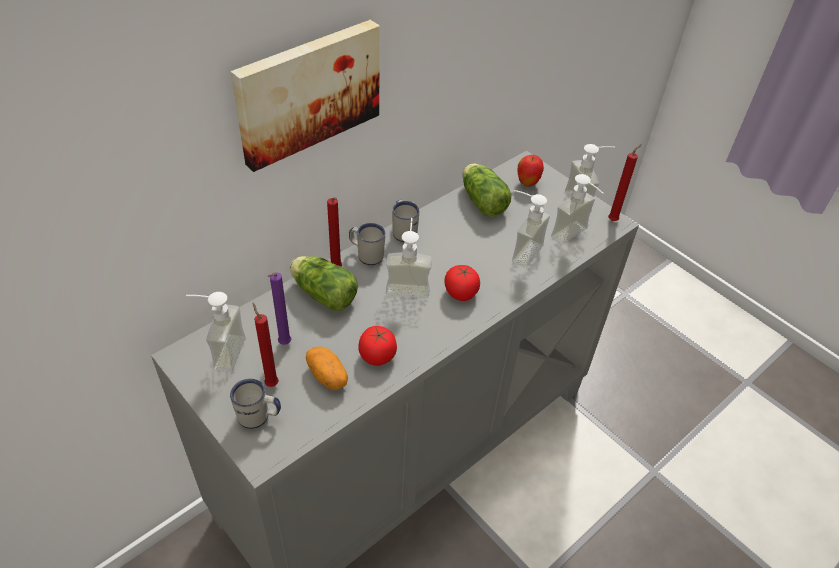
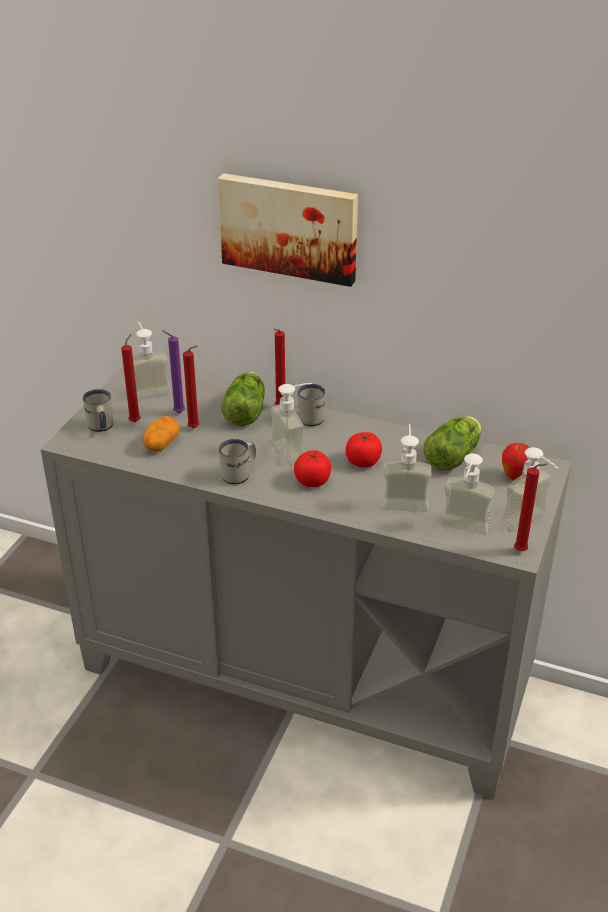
camera: 65 degrees right, 10 degrees down
tomato [358,326,397,366] -> tomato moved to [346,432,382,468]
white mug [392,200,419,242] -> white mug moved to [219,439,256,484]
none -> red candle [183,346,200,428]

